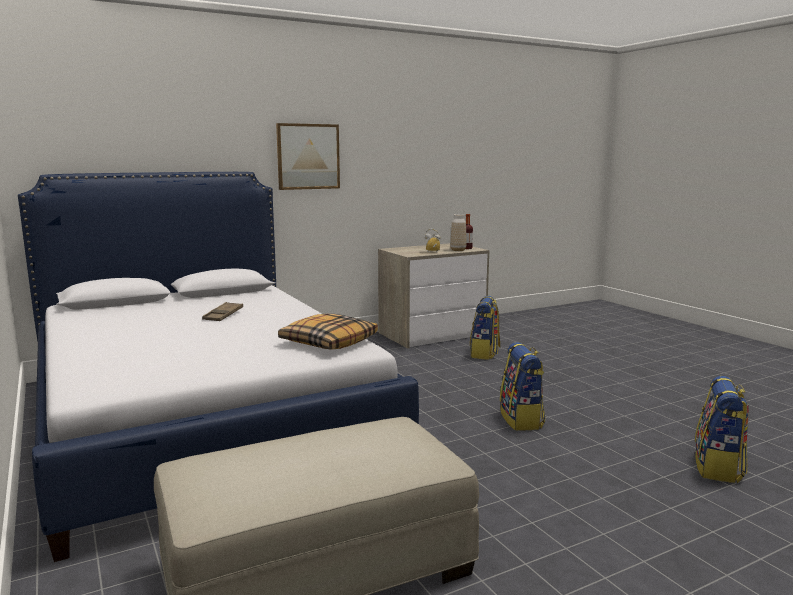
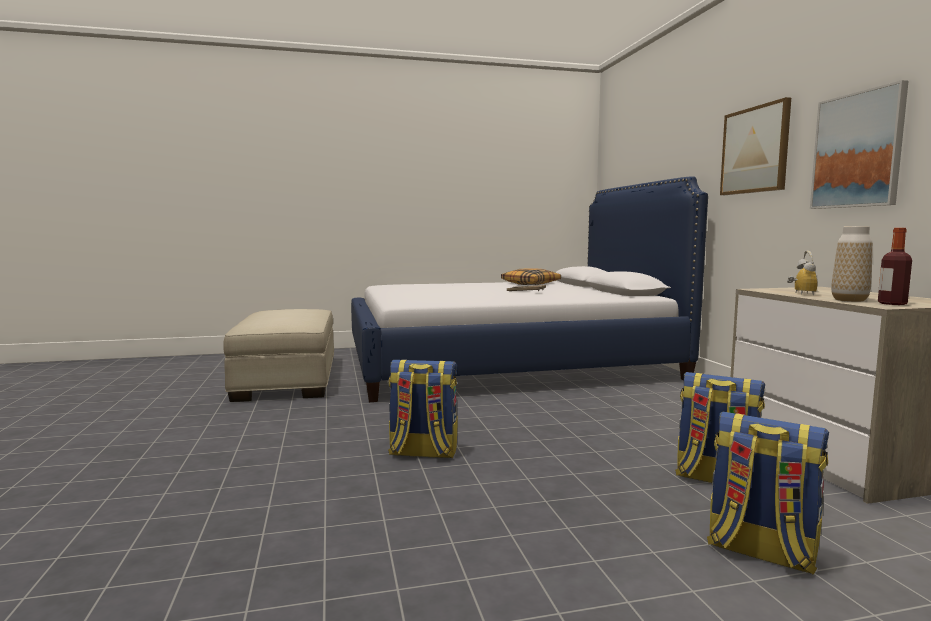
camera: 105 degrees right, 5 degrees down
pillow [278,314,378,350] -> pillow moved to [501,269,561,285]
backpack [695,376,749,483] -> backpack moved to [707,412,829,575]
none -> picture [810,80,909,209]

